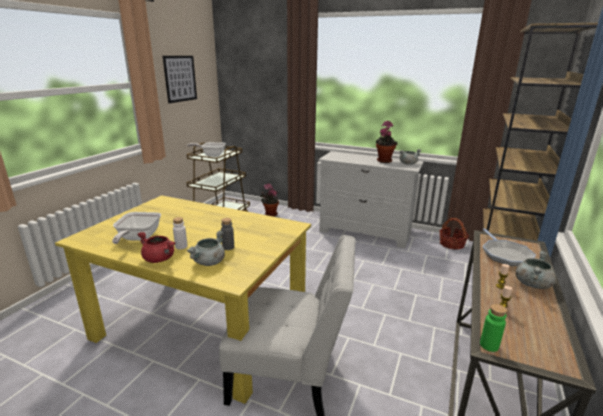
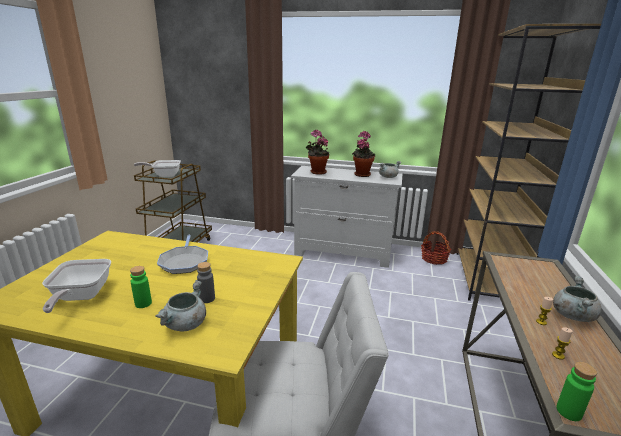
camera: 10 degrees left, 0 degrees up
red cooking pot [137,232,176,263] -> none
picture [163,56,197,103] -> none
white bottle [173,217,187,249] -> green bottle [130,266,152,308]
potted plant [260,183,279,217] -> potted plant moved to [305,130,329,175]
frying pan [483,228,536,266] -> frying pan moved to [157,235,208,274]

